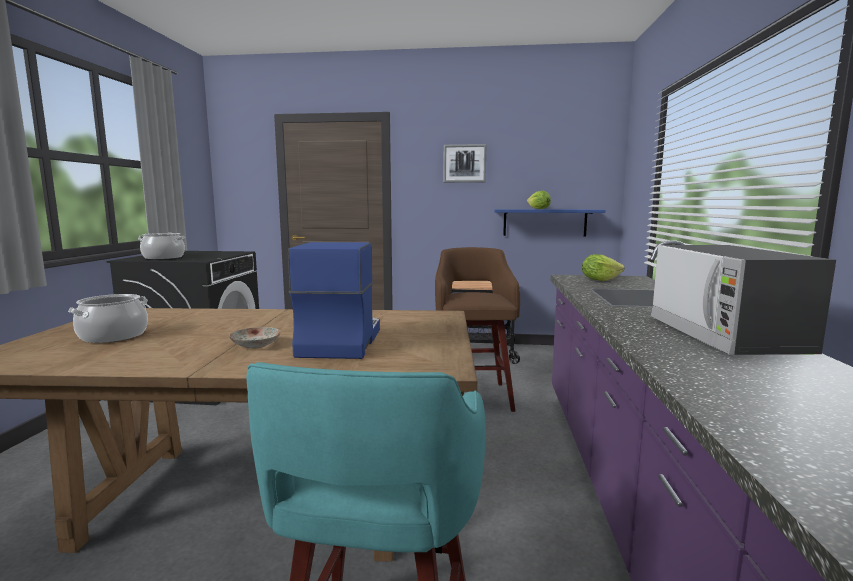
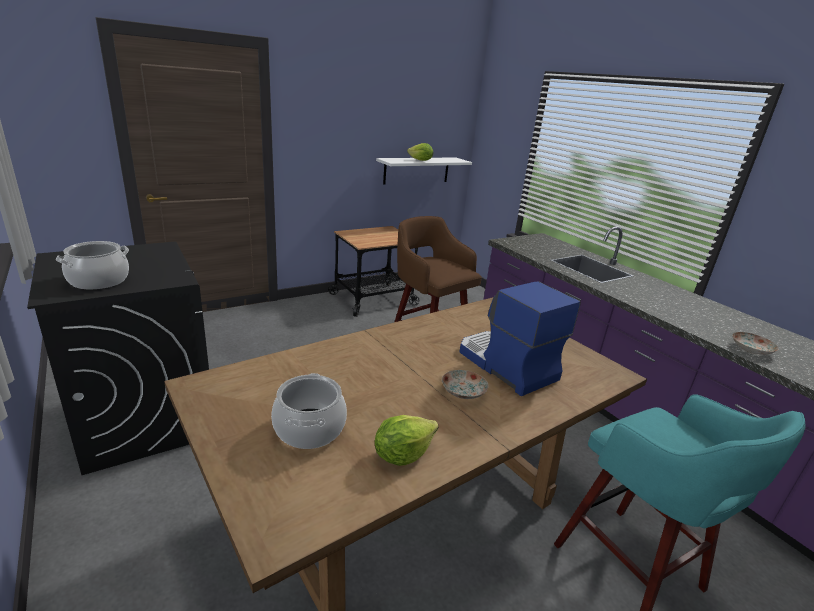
camera: 40 degrees left, 15 degrees up
picture [443,144,487,183] -> none
blue shelf [494,209,605,236] -> white shelf [376,158,472,184]
lettuce [582,254,624,281] -> lettuce moved to [375,415,439,466]
microwave [651,245,836,355] -> none
none -> plate [732,332,779,355]

